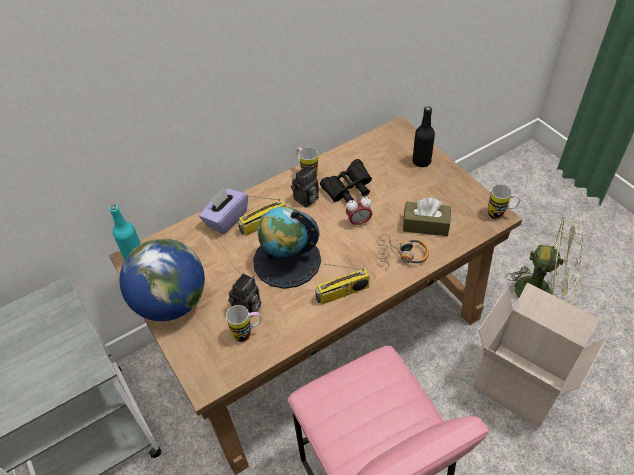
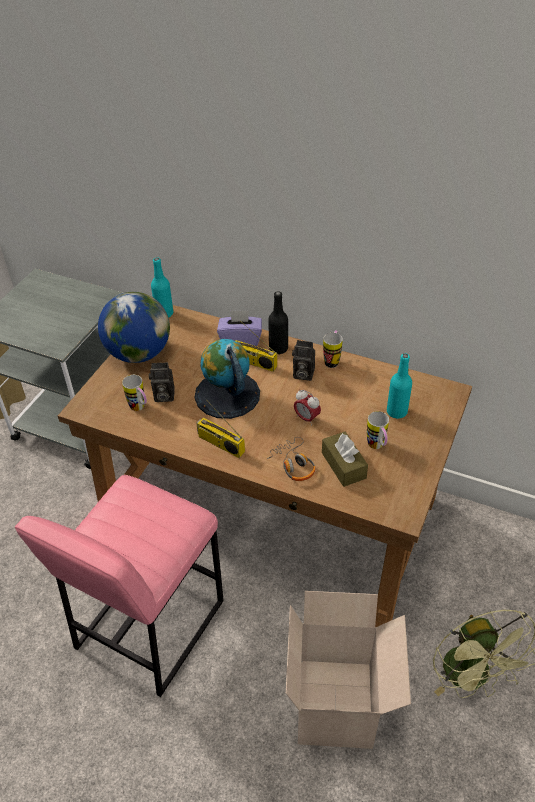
camera: 55 degrees right, 5 degrees down
black binoculars [320,159,372,203] -> none
black bottle [412,106,435,167] -> black bottle moved to [268,291,288,354]
mug [488,184,521,220] -> mug moved to [367,411,389,449]
none -> turquoise bottle [387,353,412,419]

